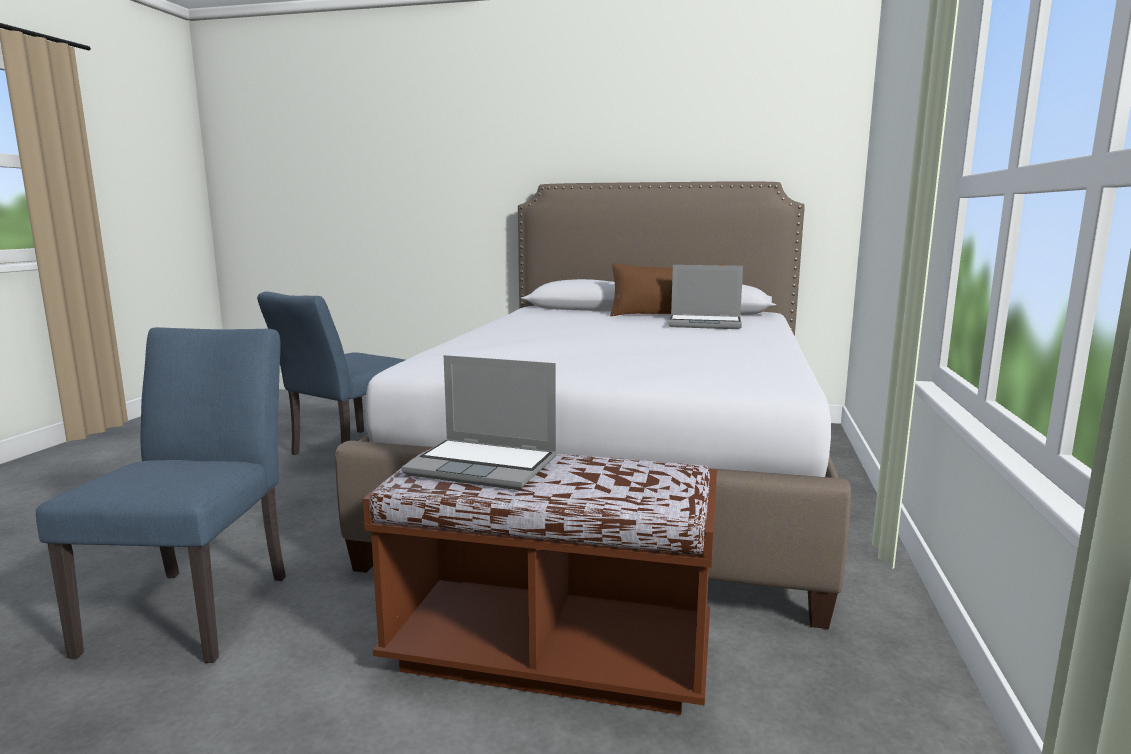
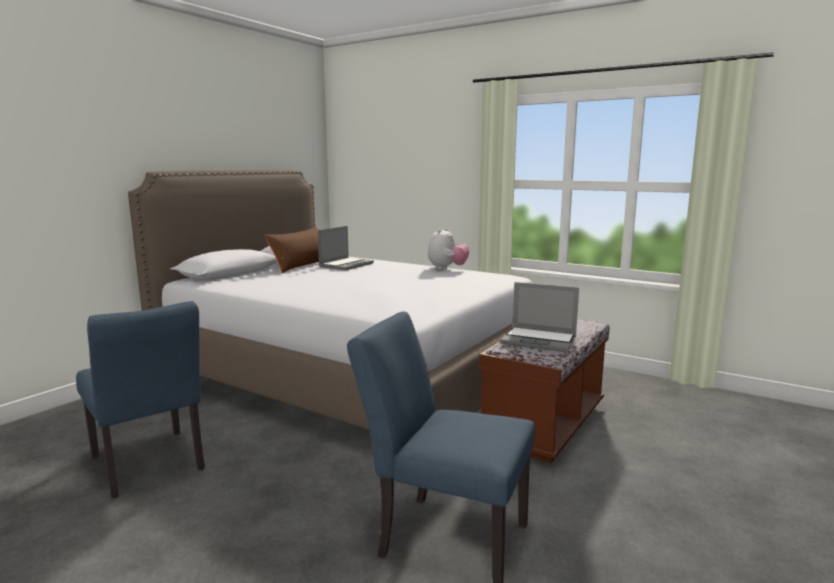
camera: 70 degrees left, 0 degrees up
laptop [402,355,557,490] -> laptop turned 75 degrees clockwise [500,282,579,352]
none -> plush toy [428,228,469,270]

